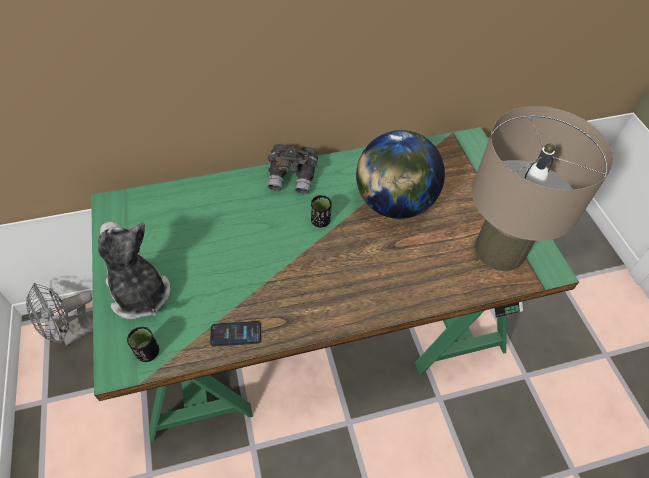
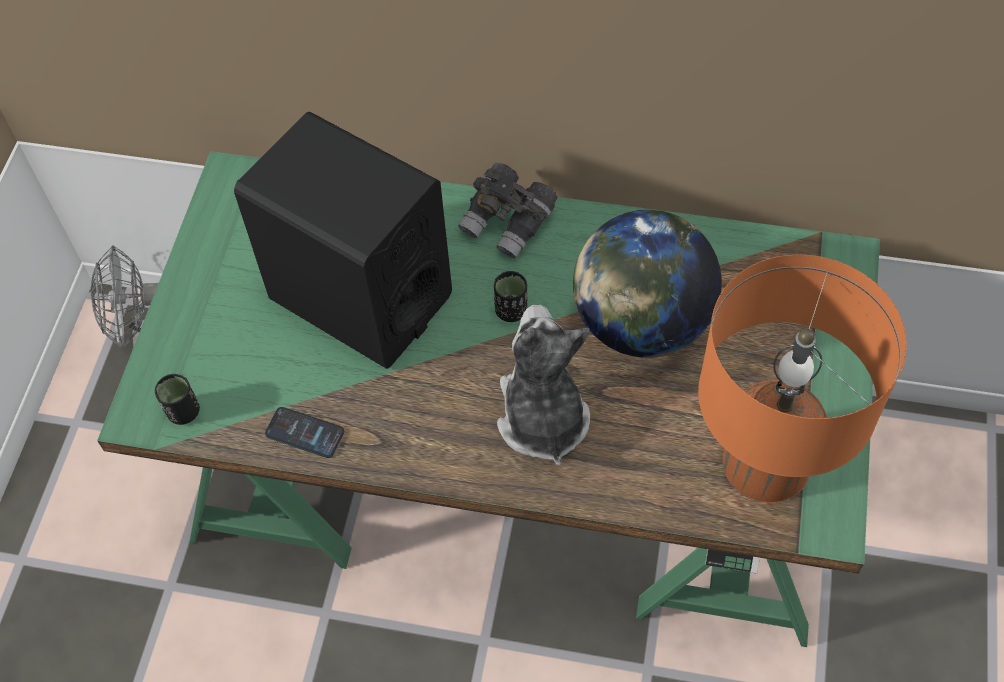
camera: 30 degrees right, 5 degrees up
plush toy [98,222,171,319] -> plush toy moved to [497,304,590,466]
beige table lamp [472,106,613,271] -> orange table lamp [698,255,907,503]
none -> black speaker [234,112,452,369]

